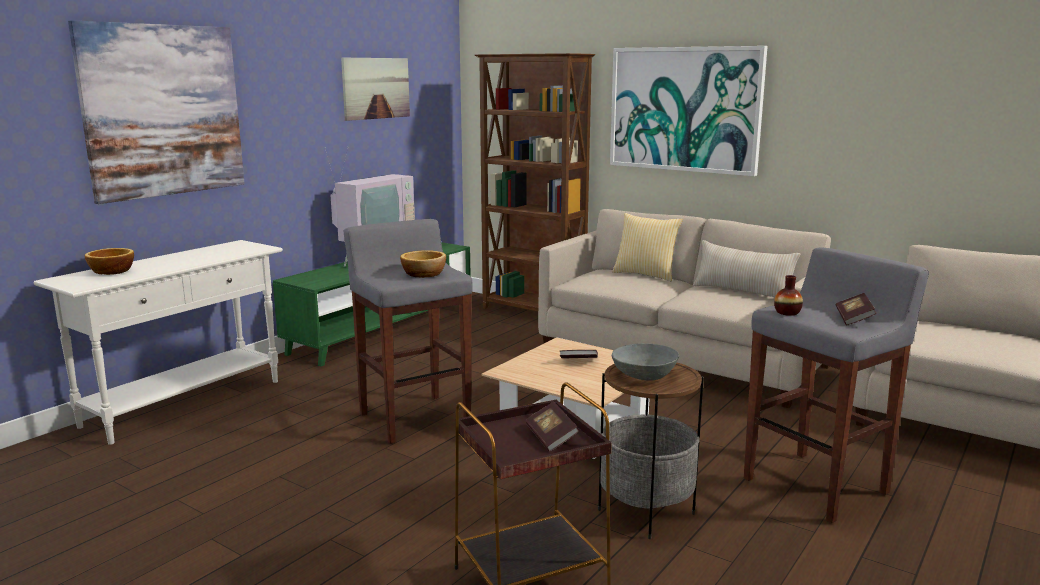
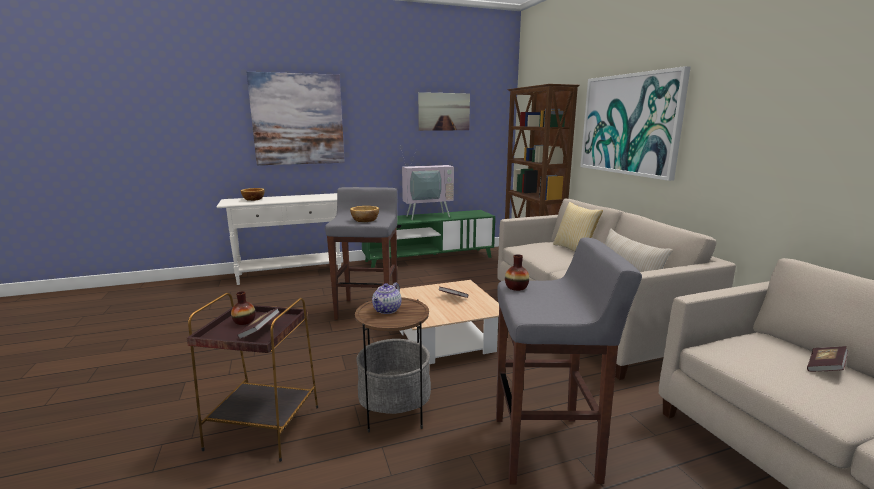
camera: 35 degrees right, 0 degrees up
grey bowl [612,343,679,381] -> teapot [372,282,401,314]
book [836,293,877,325] -> book moved to [807,346,848,372]
none -> vase [231,291,256,325]

